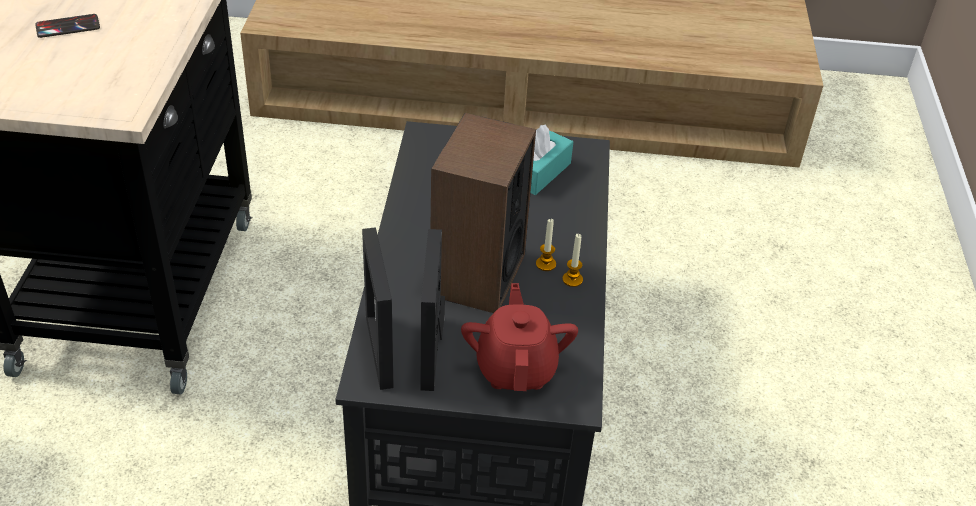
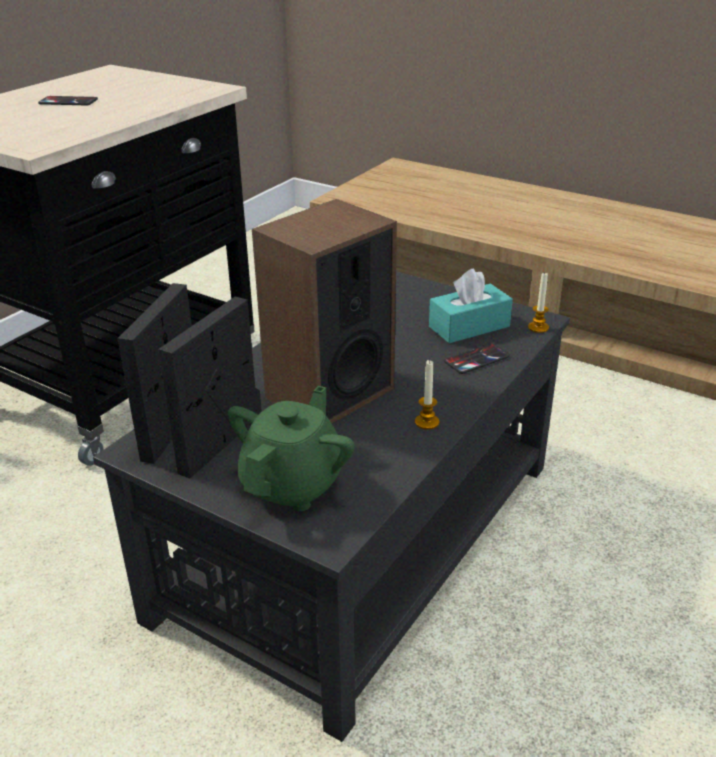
camera: 30 degrees right, 10 degrees down
red teapot [461,283,578,391] -> green teapot [228,386,354,511]
candle [536,219,556,271] -> candle moved to [528,273,549,333]
none -> phone [444,343,510,374]

